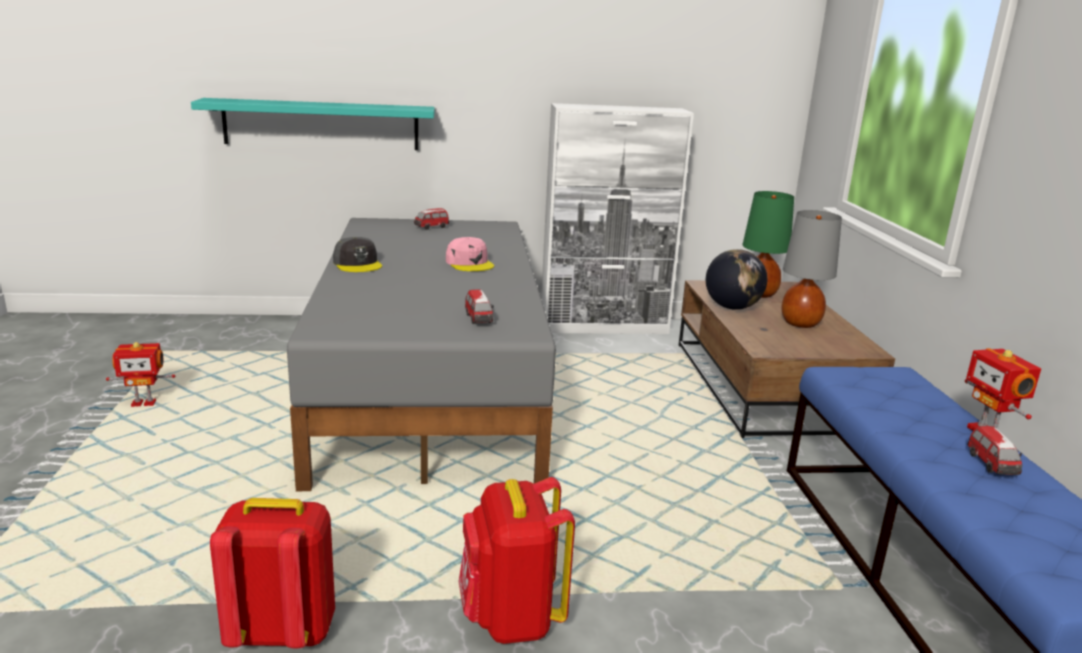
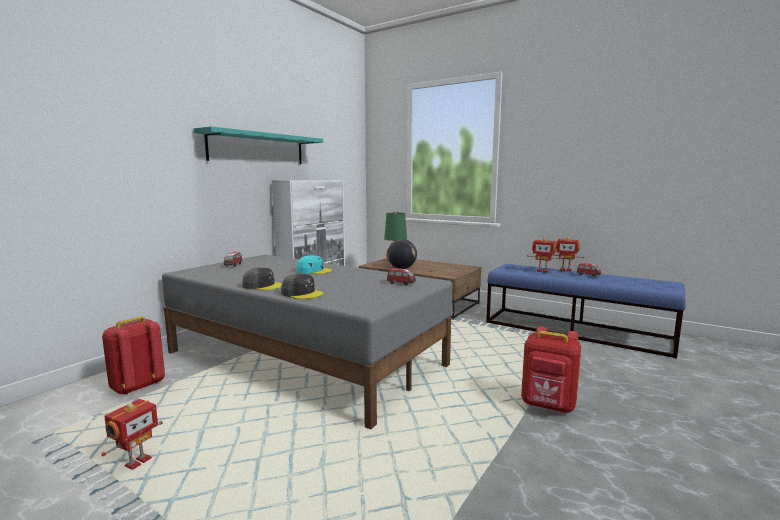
camera: 50 degrees left, 10 degrees down
turquoise shelf [191,98,435,150] -> turquoise shelf moved to [194,126,323,164]
red backpack [210,498,335,648] -> red backpack moved to [102,316,165,395]
pink cap [446,237,494,271] -> turquoise cap [297,255,332,274]
grey table lamp [781,210,842,328] -> none
none -> grey cap [281,274,323,299]
none -> toy robot [527,238,561,273]

